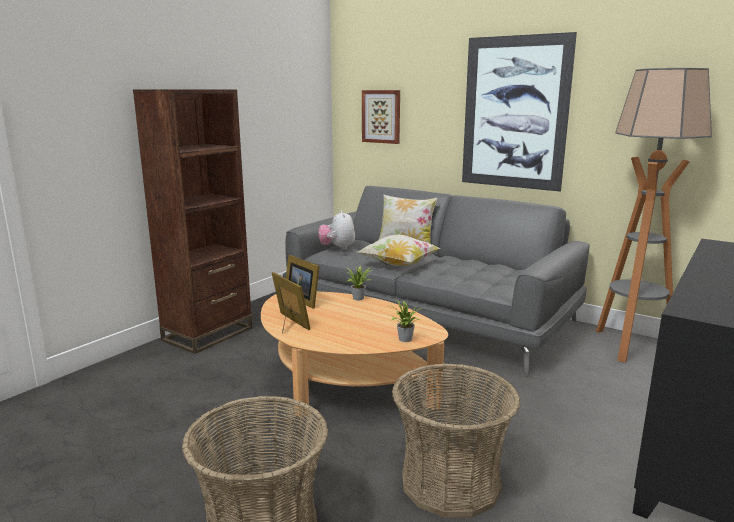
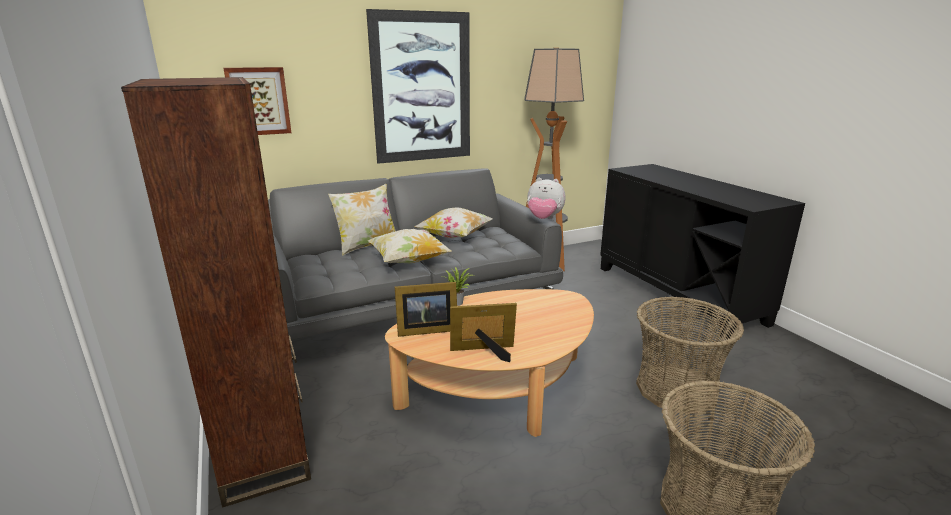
camera: 60 degrees left, 5 degrees up
plush toy [318,210,355,250] -> plush toy moved to [527,178,566,219]
potted plant [389,299,421,342] -> none
none -> pillow [414,208,493,238]

